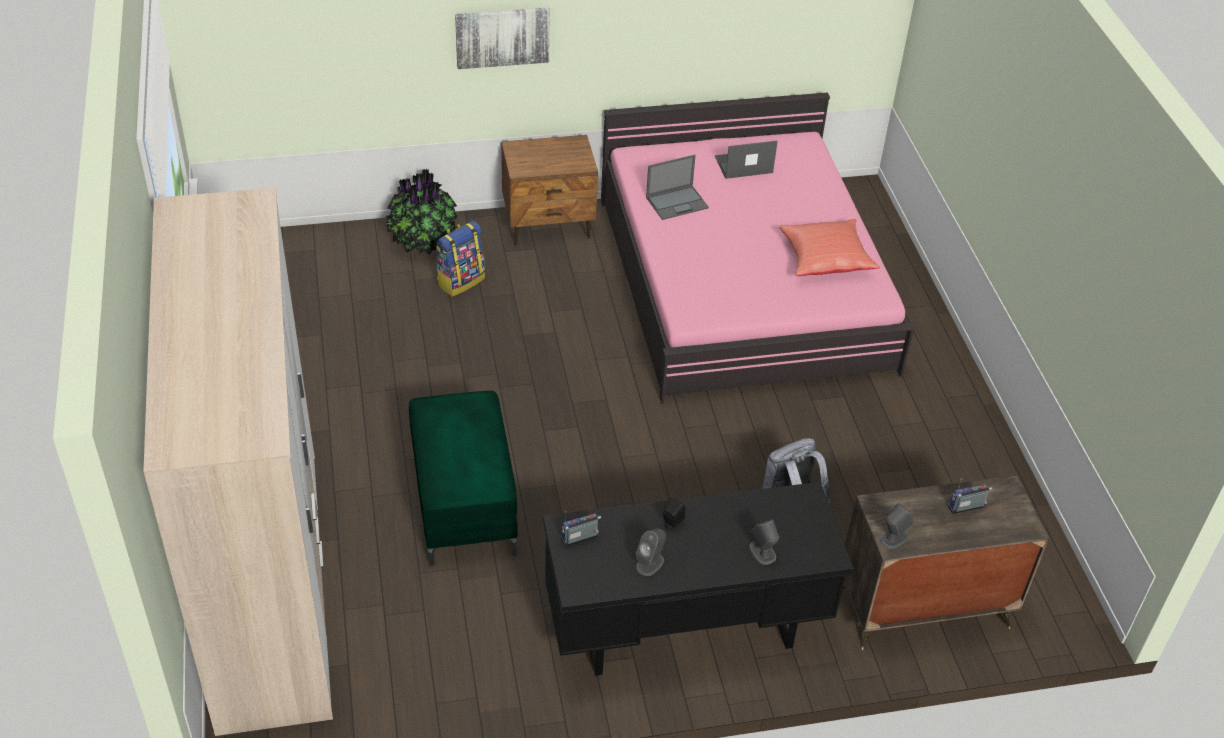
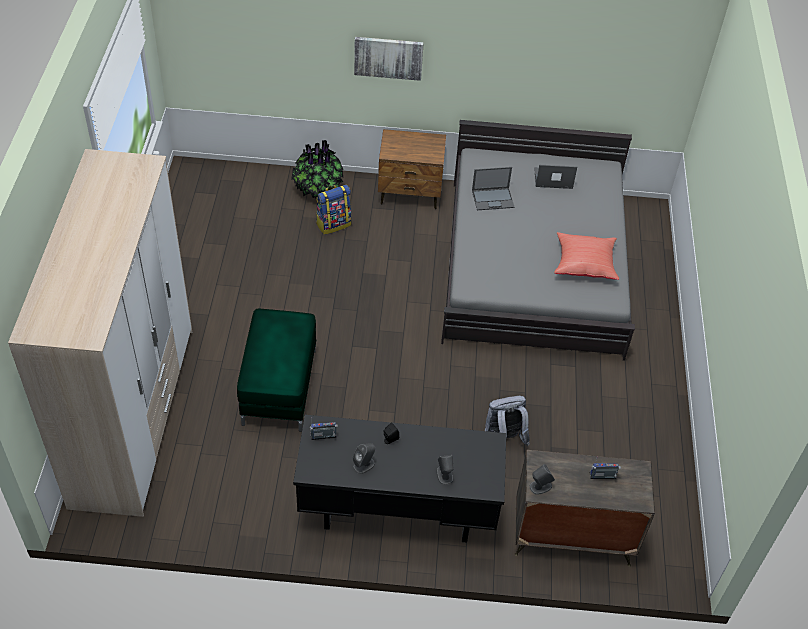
camera: 15 degrees right, 5 degrees up
pink bed [601,93,915,404] -> grey bed [441,120,635,361]

